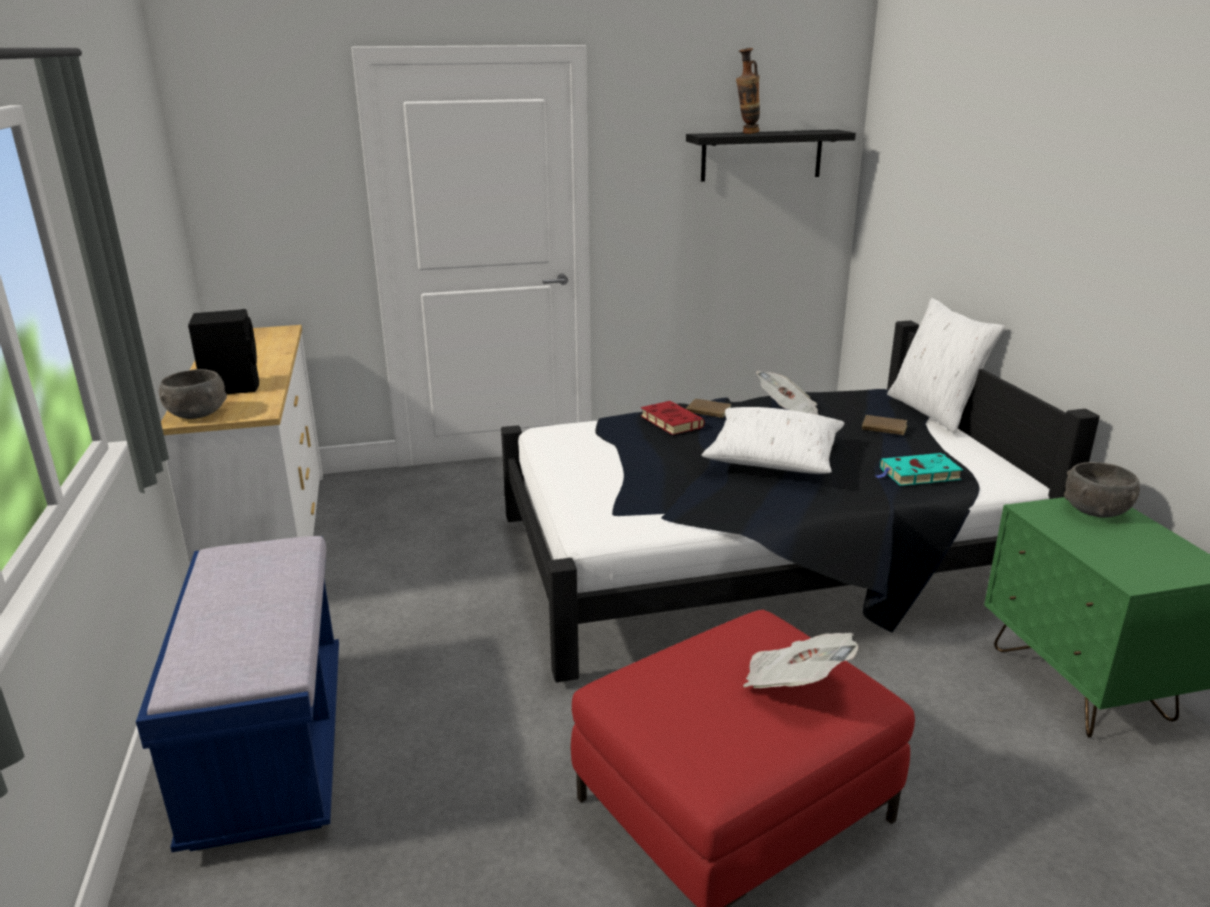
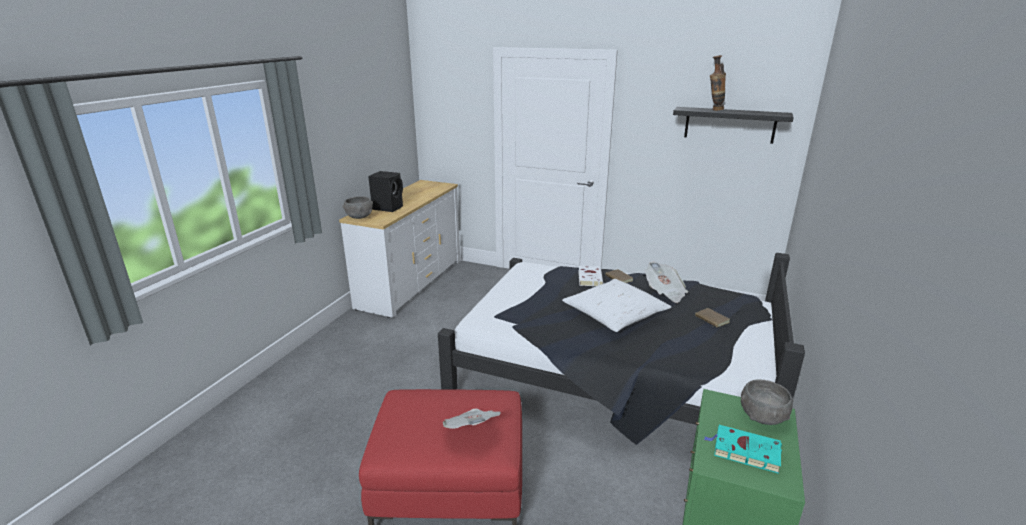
camera: 35 degrees right, 0 degrees up
blue bench [136,536,339,852] -> none
red book [641,401,705,435] -> white book [578,266,603,286]
turquoise book [875,453,963,486] -> turquoise book moved to [704,425,782,474]
white pillow [887,298,1005,433] -> none

